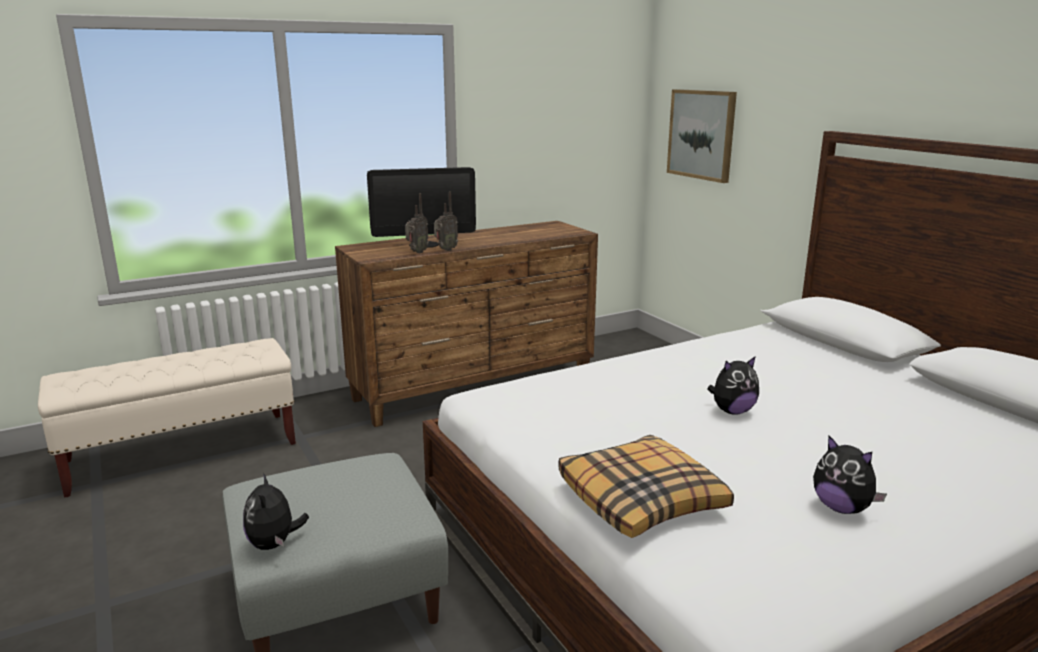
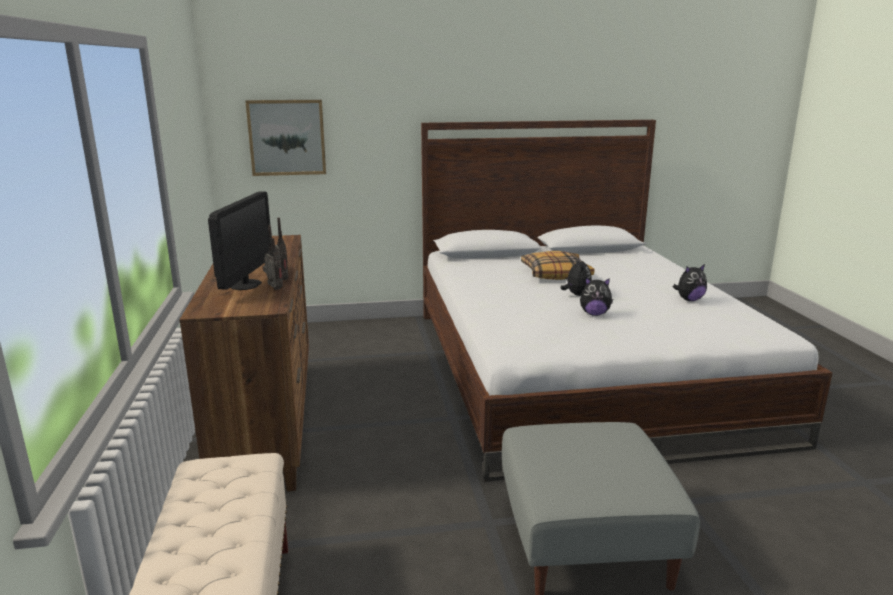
camera: 70 degrees left, 0 degrees up
plush toy [243,473,309,550] -> plush toy moved to [580,277,613,316]
pillow [559,435,734,538] -> pillow moved to [521,251,594,280]

